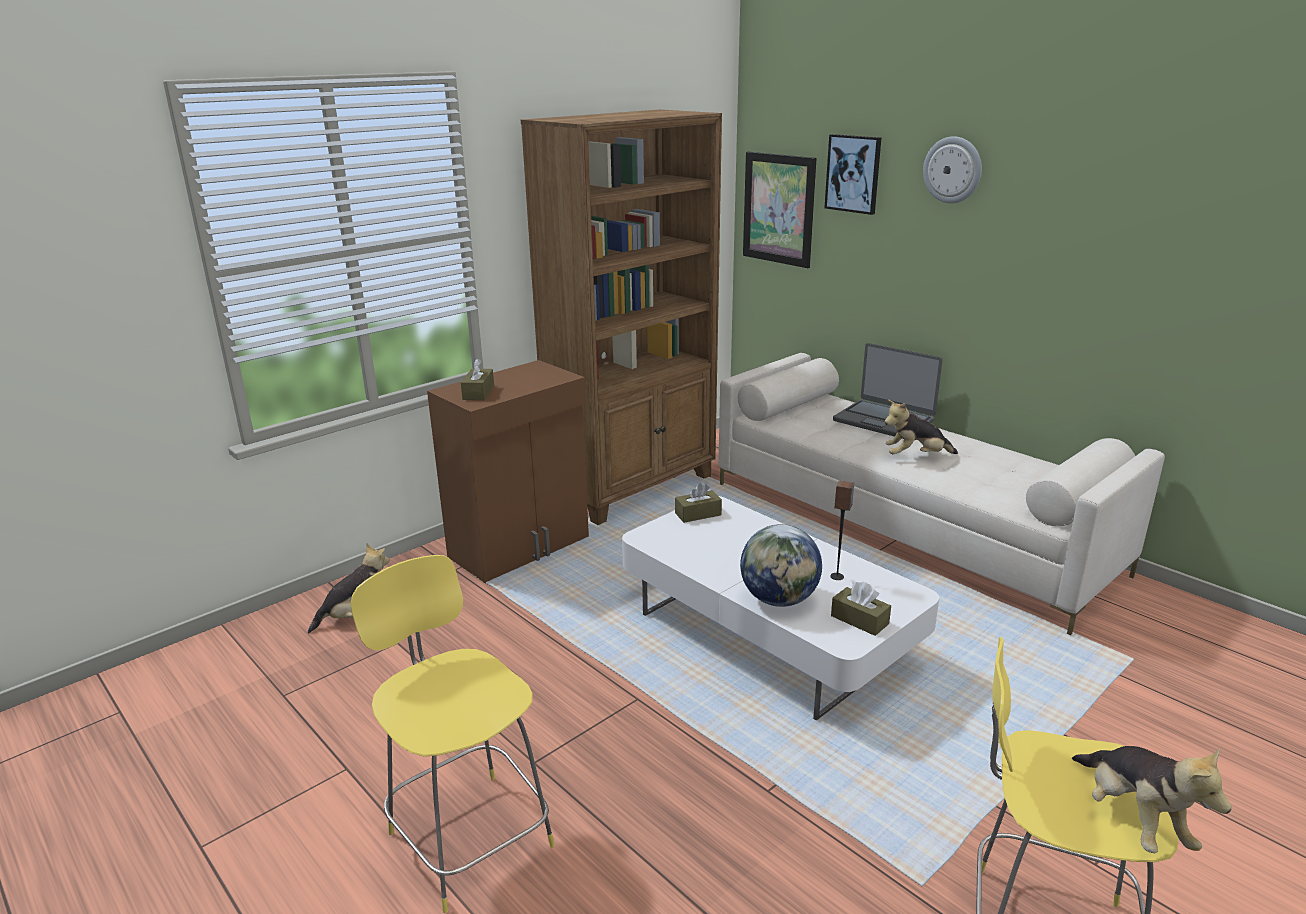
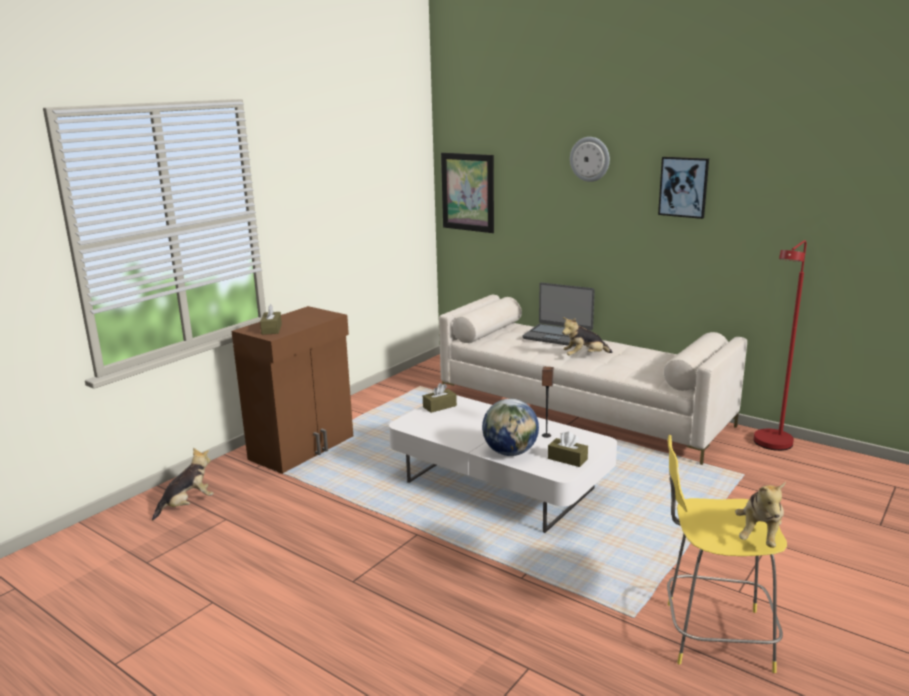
camera: 10 degrees left, 5 degrees down
yellow stool [351,555,555,913] -> none
brown bookcase [521,110,722,525] -> none
picture [824,134,882,215] -> picture moved to [658,157,709,219]
plush toy [1072,746,1232,853] -> plush toy turned 45 degrees clockwise [735,482,786,548]
none -> red floor lamp [754,240,807,451]

